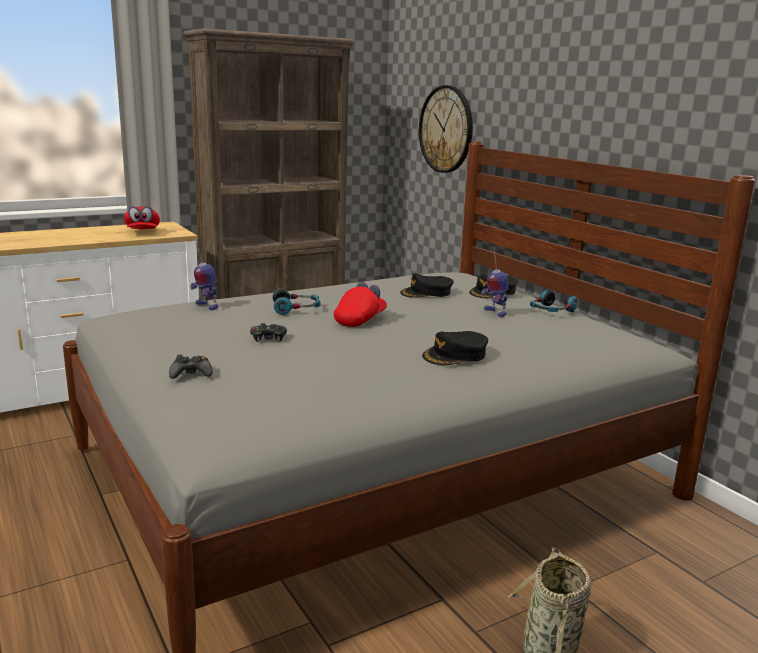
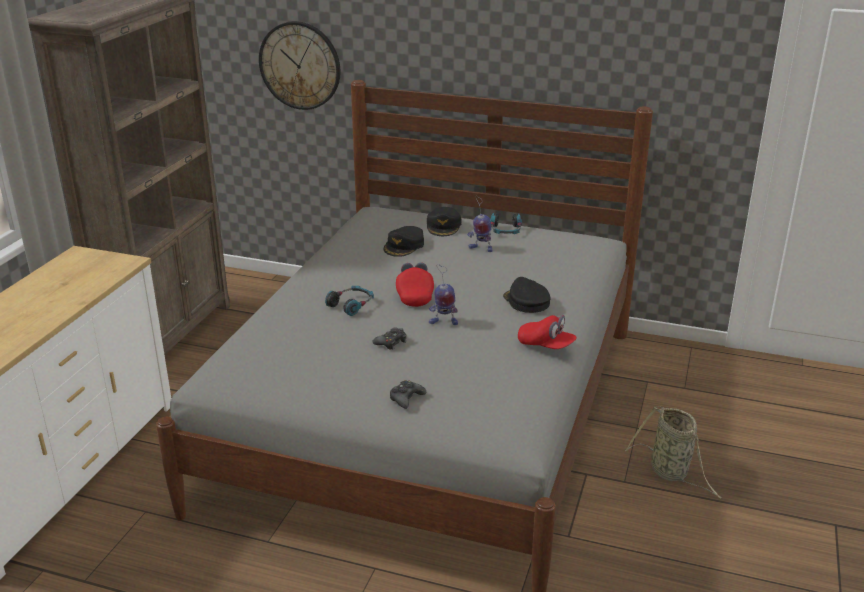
camera: 40 degrees left, 10 degrees up
red cap [124,206,160,229] -> red cap moved to [518,315,577,349]
toy robot [190,238,218,310] -> toy robot moved to [429,264,458,325]
black cap [422,331,488,365] -> black cap turned 135 degrees clockwise [503,277,551,313]

